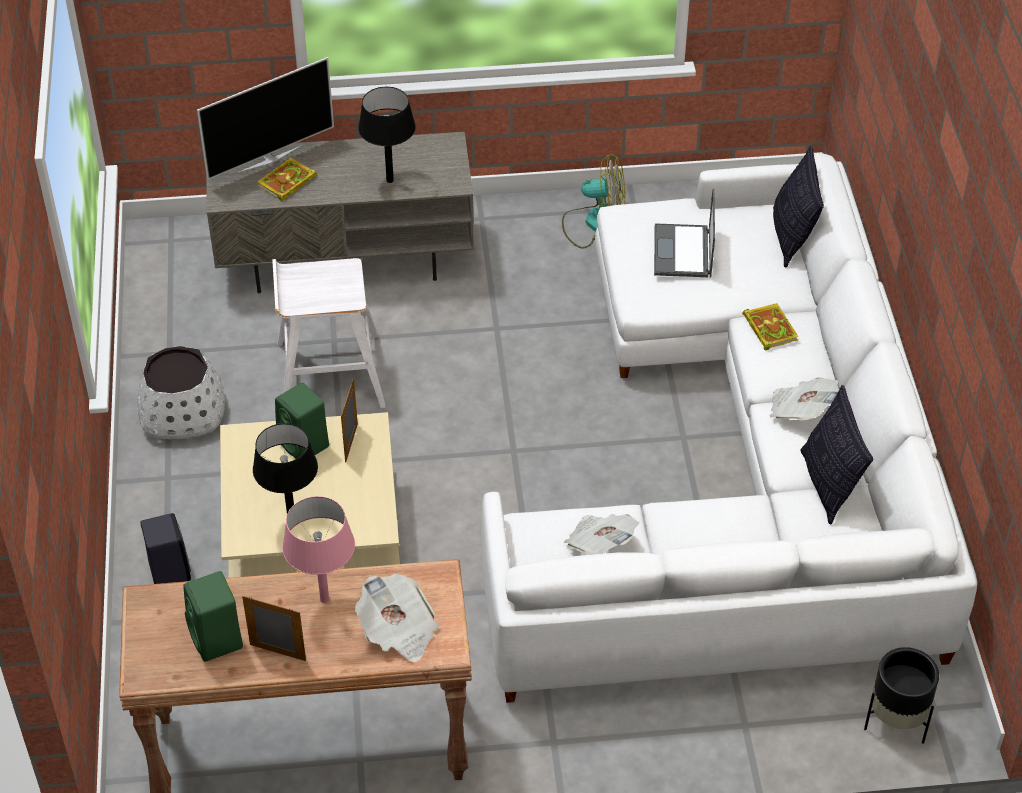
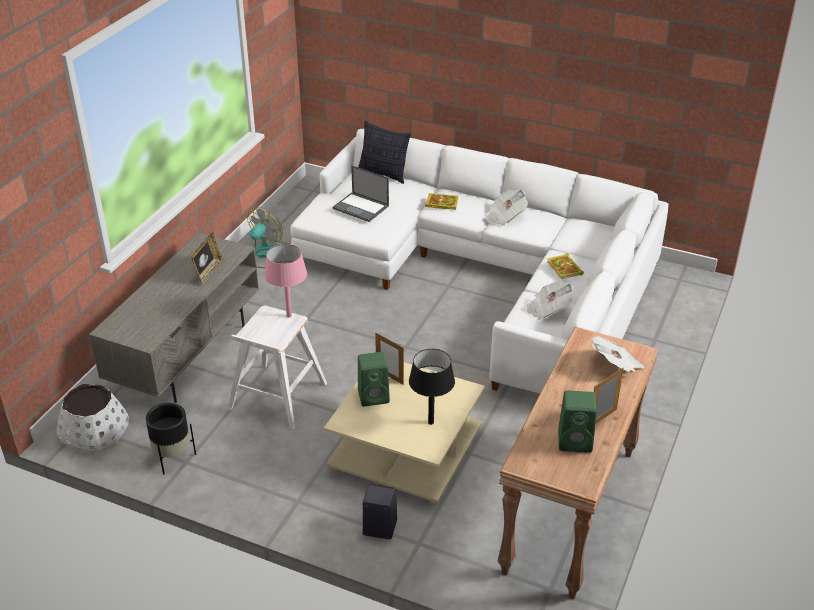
camera: 60 degrees left, 10 degrees down
white planter [137,346,225,440] -> white planter moved to [57,384,129,453]
television [197,57,334,180] -> none
book [257,158,317,201] -> book moved to [547,253,584,279]
pink table lamp [282,496,355,603] -> pink table lamp moved to [264,244,307,318]
black table lamp [358,87,416,183] -> picture frame [191,232,223,284]
pillow [800,385,873,525] -> none
black planter [864,647,939,744] -> black planter moved to [146,403,196,474]

